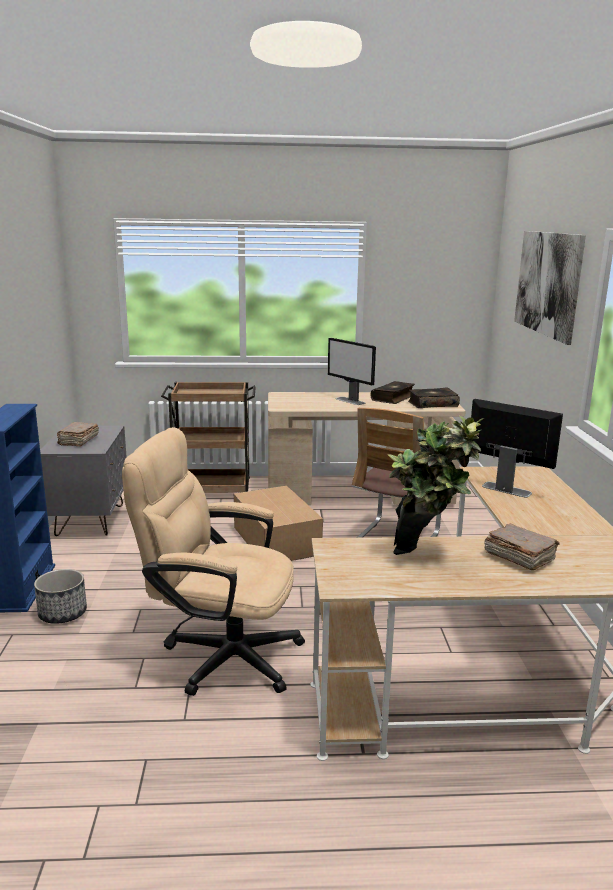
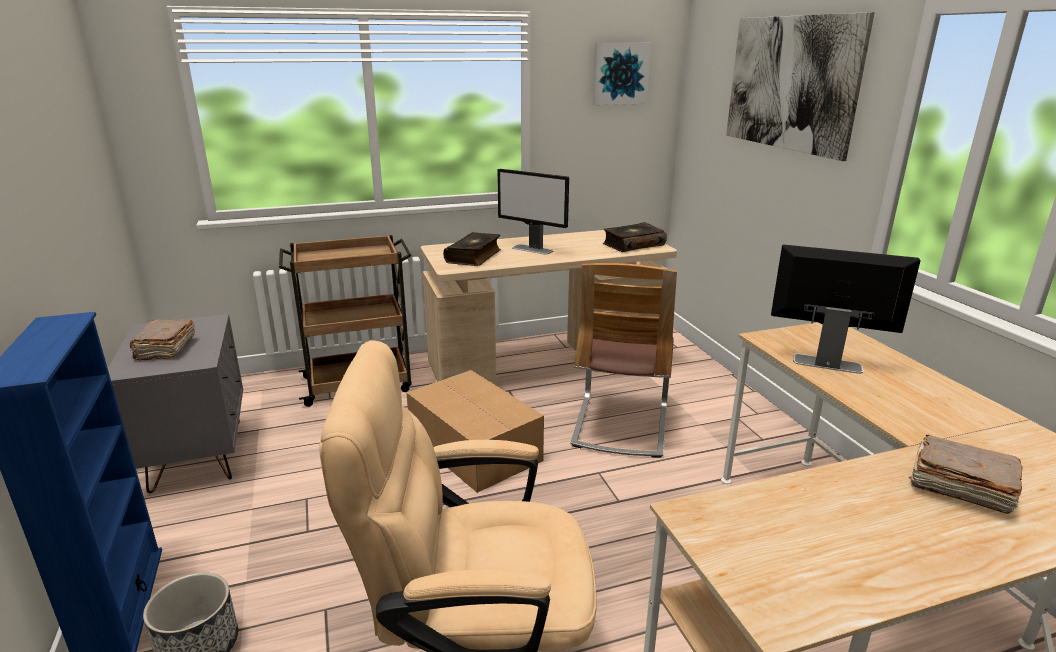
camera: 15 degrees left, 5 degrees up
book [371,381,415,404] -> book moved to [443,232,501,266]
potted plant [388,415,484,555] -> none
none -> picture [593,43,651,105]

